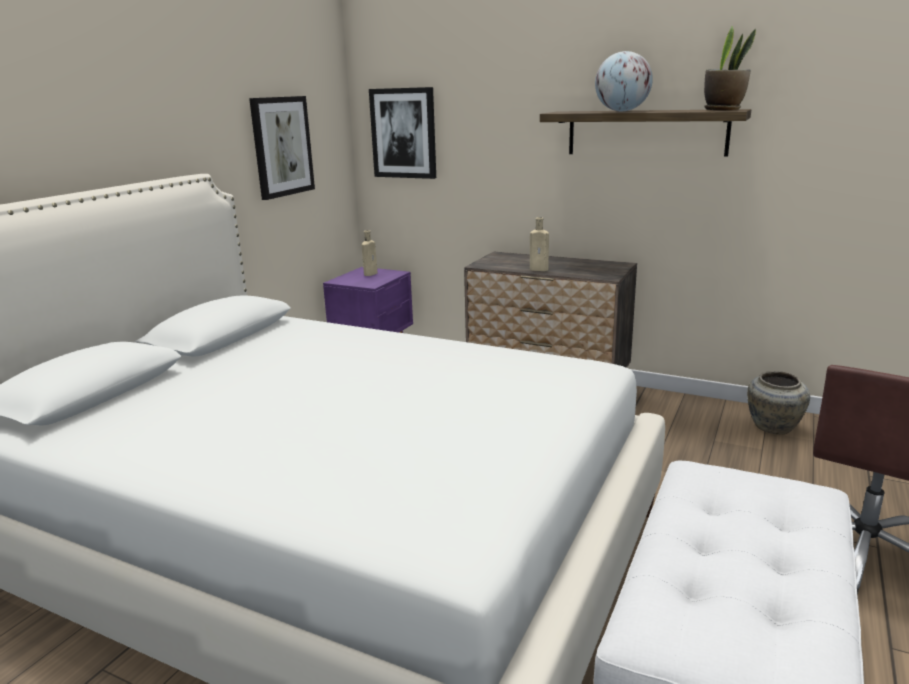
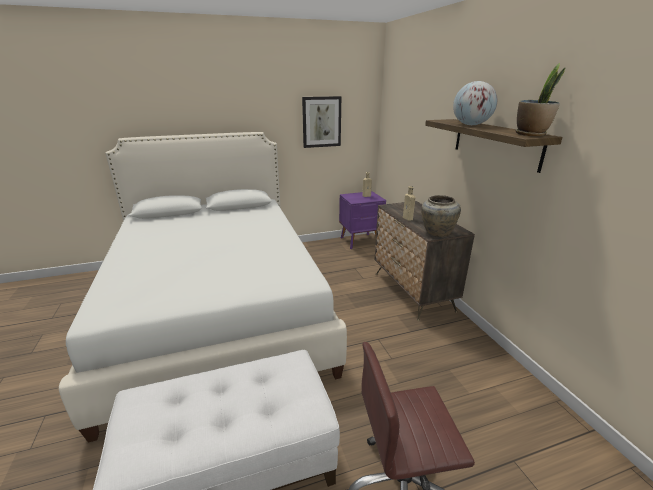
camera: 45 degrees right, 5 degrees up
picture [369,87,436,179] -> none
beige vase [747,371,810,435] -> beige vase moved to [421,195,461,237]

